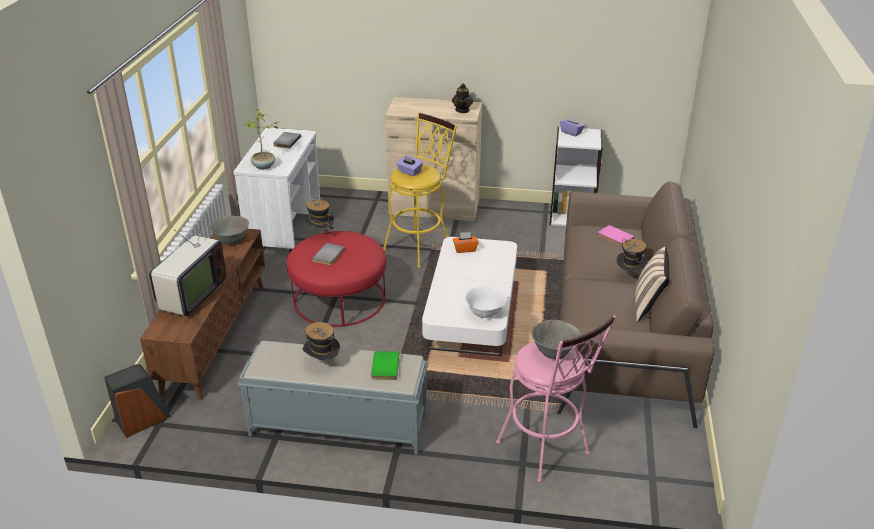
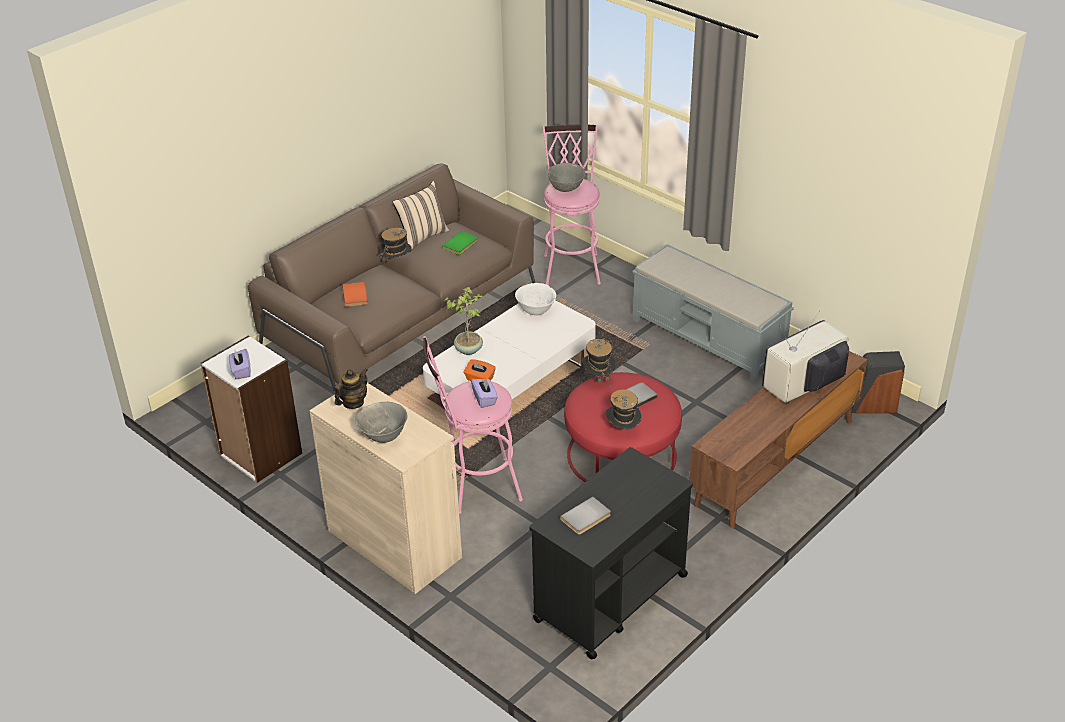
camera: 145 degrees left, 5 degrees up
grey bowl [210,216,249,244] -> grey bowl moved to [355,402,407,443]
white cart [233,128,320,253] -> black cart [530,447,693,659]
potted plant [244,108,281,170] -> potted plant moved to [444,287,483,355]
hat [302,322,340,360] -> hat moved to [582,339,616,388]
green book [371,351,399,380] -> green book moved to [442,231,478,255]
yellow stool [383,113,457,268] -> pink stool [423,336,523,514]
pink book [597,225,635,247] -> orange book [342,282,368,307]

